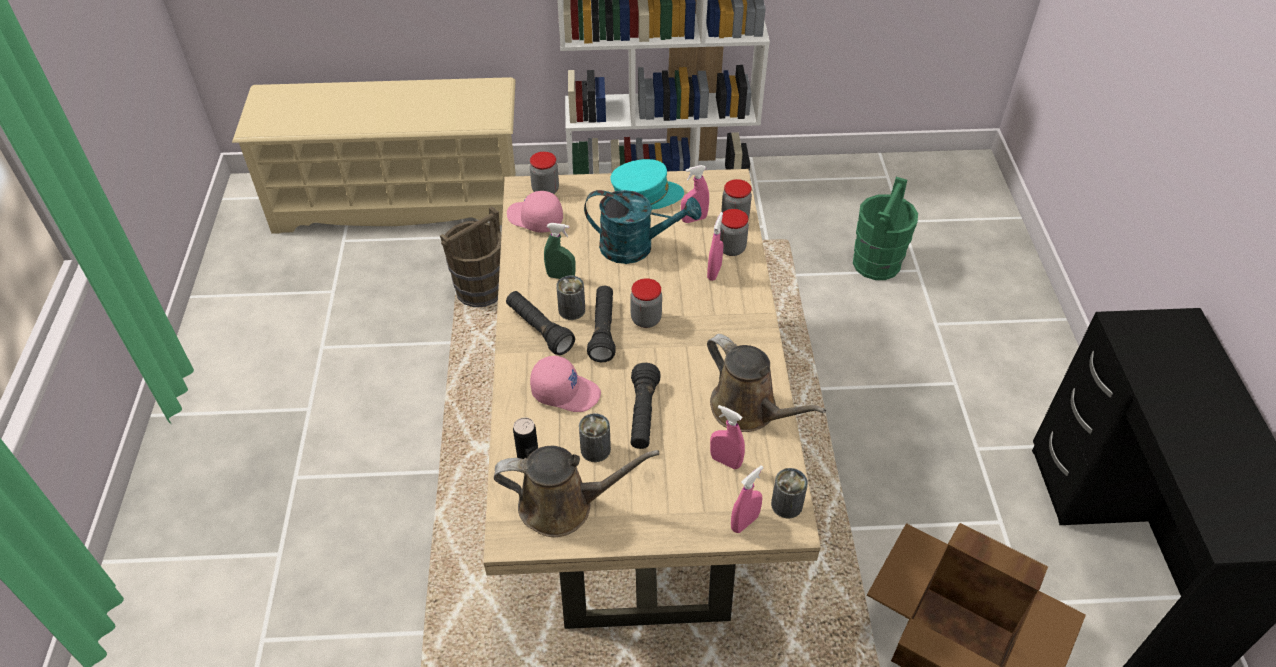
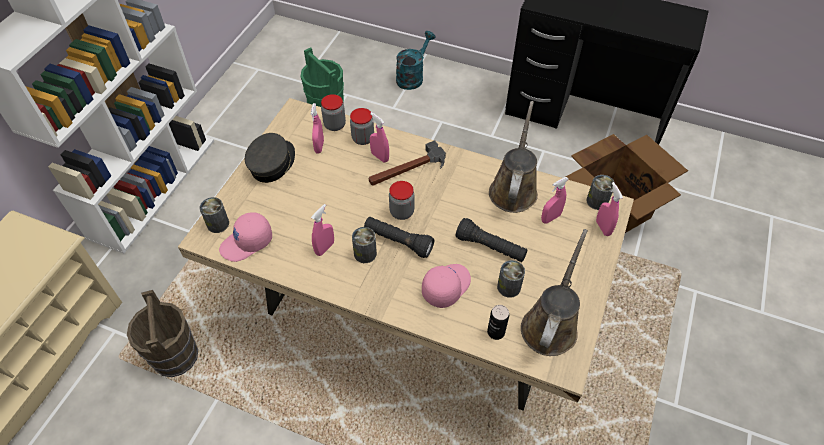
camera: 65 degrees left, 5 degrees up
black flashlight [506,291,575,355] -> none
jar [530,151,559,194] -> can [200,197,229,233]
green spray bottle [544,223,576,279] -> pink spray bottle [311,204,334,256]
turquoise watering can [584,190,701,264] -> turquoise watering can moved to [396,31,436,90]
turquoise cap [610,159,684,209] -> grey cap [245,133,295,183]
brown watering can [707,334,826,432] -> brown watering can turned 60 degrees counterclockwise [489,101,538,213]
none -> hammer [369,140,446,186]

